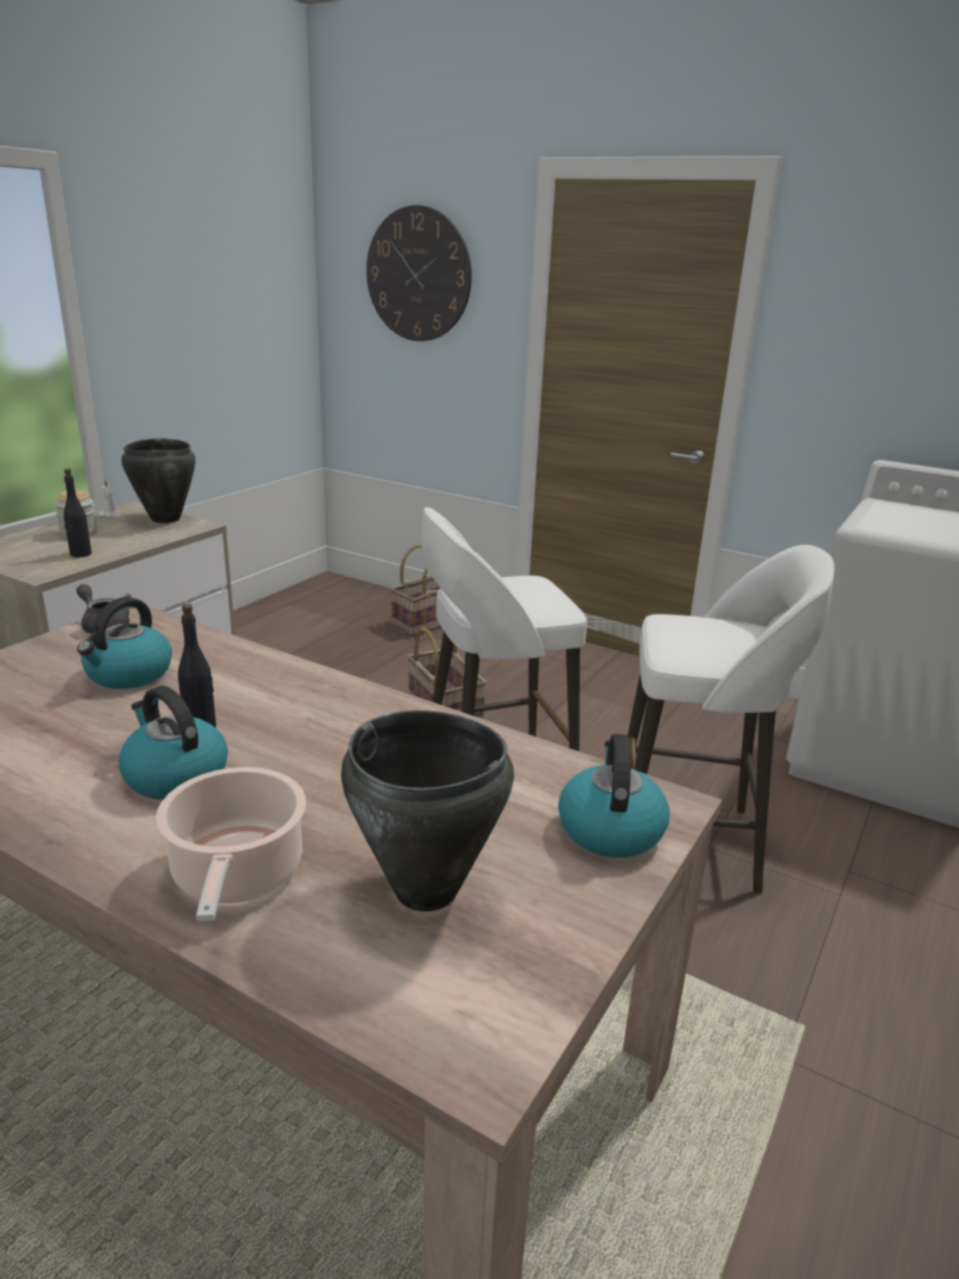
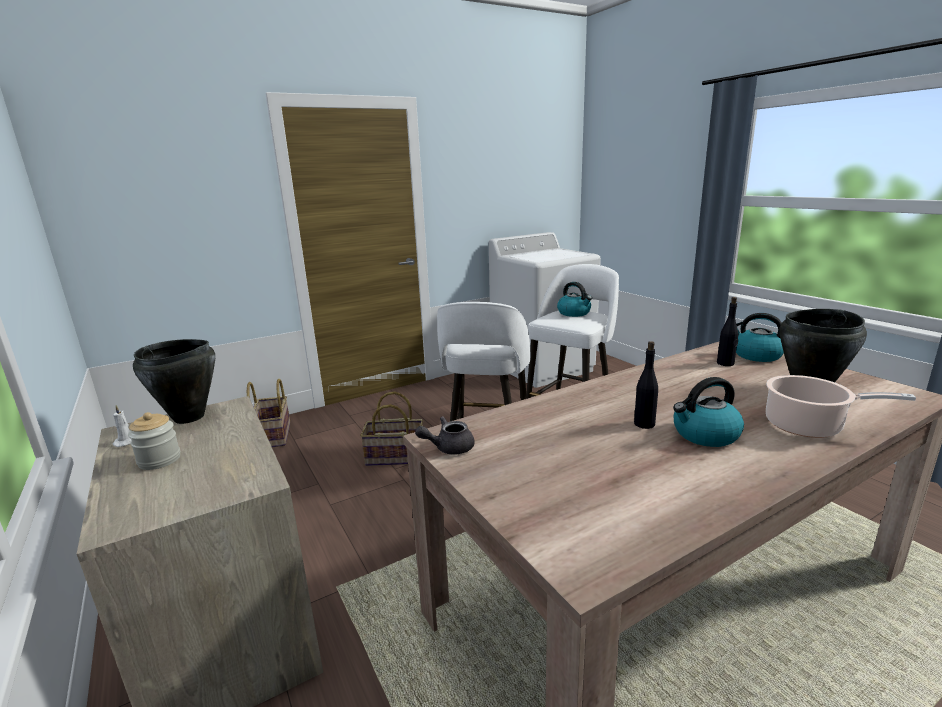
camera: 60 degrees left, 5 degrees down
black bottle [64,469,92,557] -> black bottle moved to [717,297,738,366]
kettle [77,597,172,689] -> kettle moved to [557,282,592,317]
wall clock [366,205,472,341] -> none

